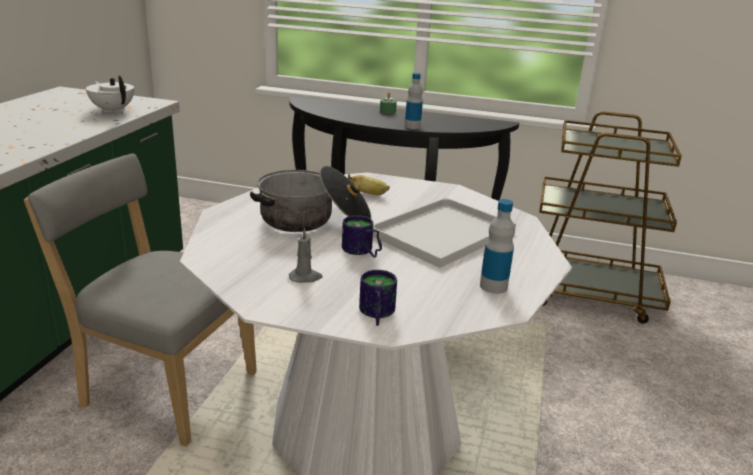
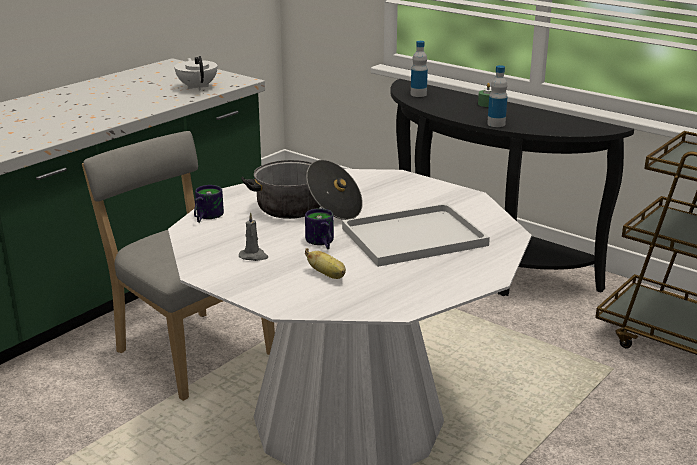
camera: 25 degrees right, 0 degrees up
banana [348,174,390,195] -> banana moved to [305,248,346,279]
mug [359,270,397,326] -> mug moved to [194,185,224,223]
bottle [480,199,515,294] -> bottle moved to [411,41,428,97]

